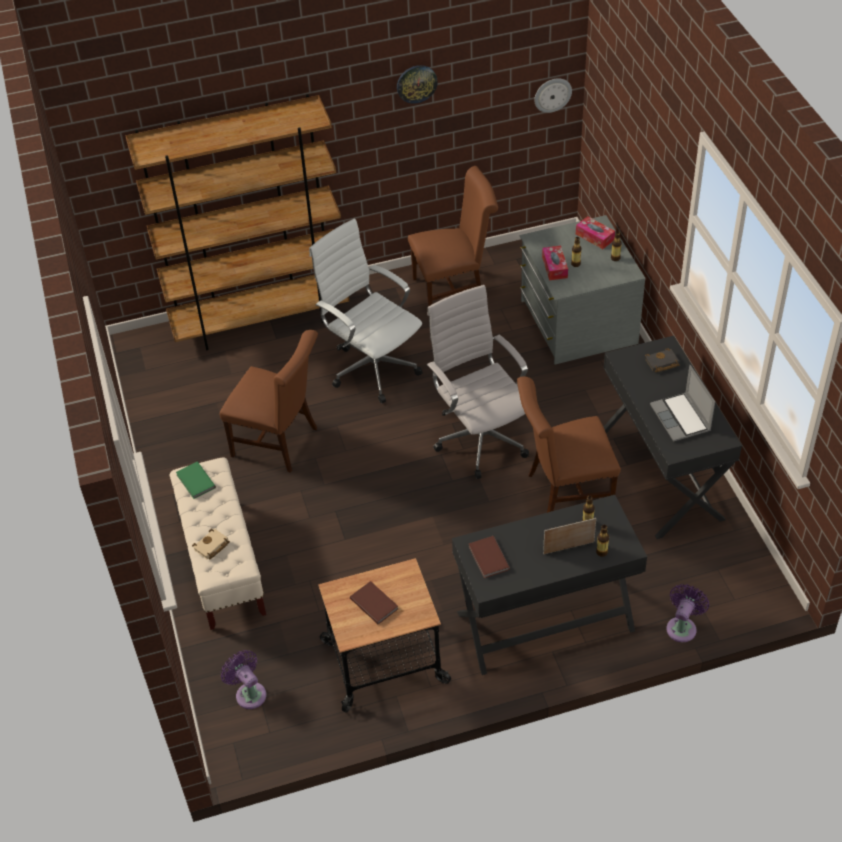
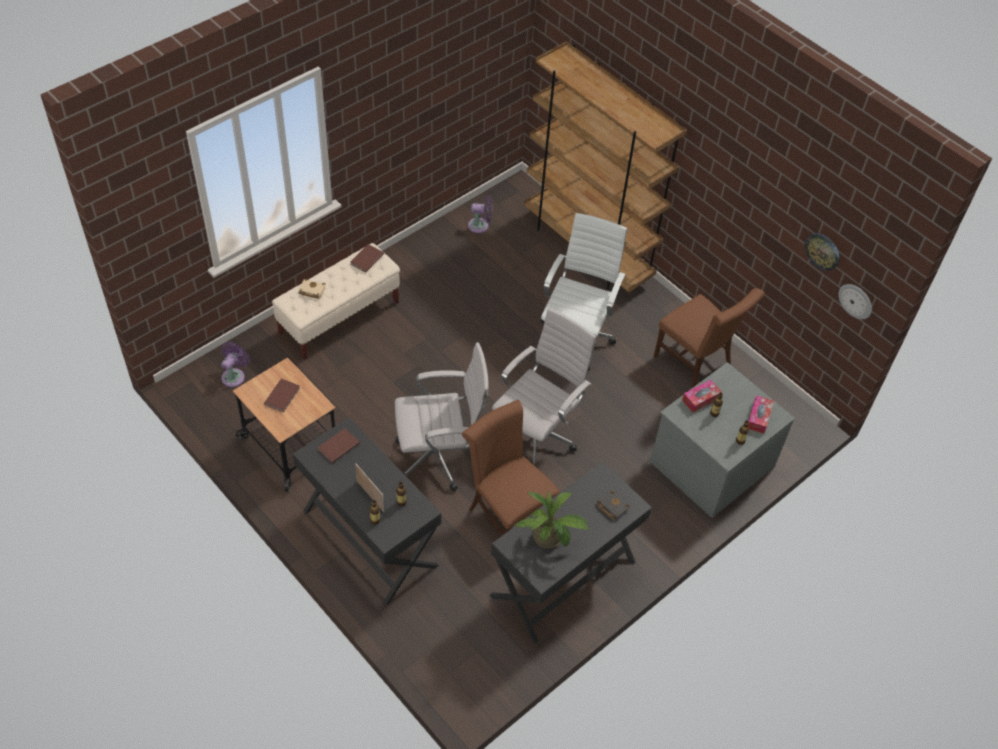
camera: 60 degrees right, 5 degrees up
green book [176,462,216,499] -> brown book [351,244,384,272]
brown chair [220,330,318,473] -> none
wall clock [397,65,438,104] -> wall clock moved to [805,233,840,271]
laptop [650,365,715,442] -> potted plant [514,490,590,548]
purple fan [666,584,709,642] -> purple fan moved to [468,195,493,233]
none -> white office chair [395,342,489,491]

